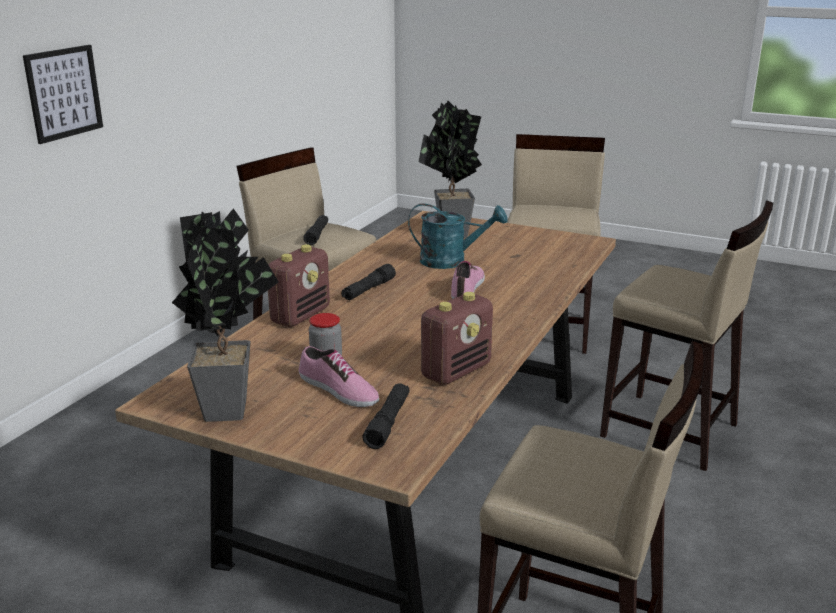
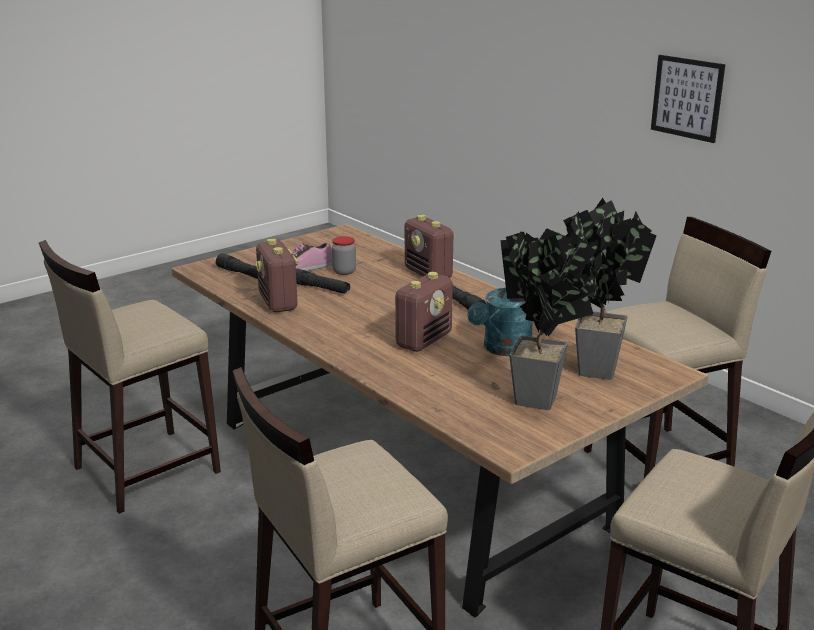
camera: 115 degrees right, 0 degrees up
potted plant [172,208,279,422] -> potted plant moved to [500,228,596,410]
black flashlight [303,215,328,245] -> black flashlight moved to [296,268,350,294]
shoe [451,261,485,299] -> radio [395,272,453,352]

